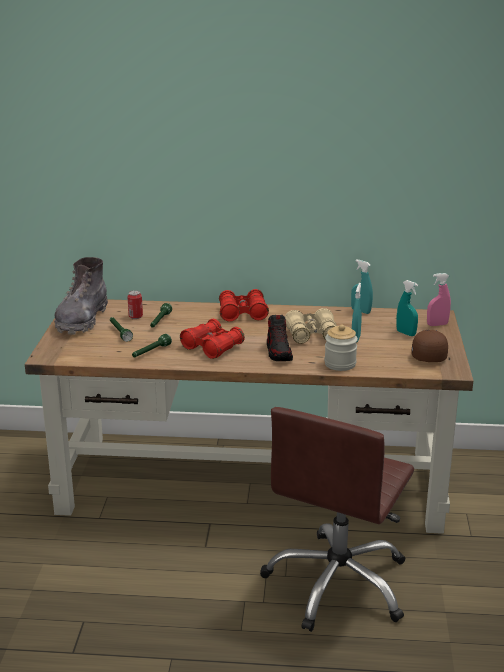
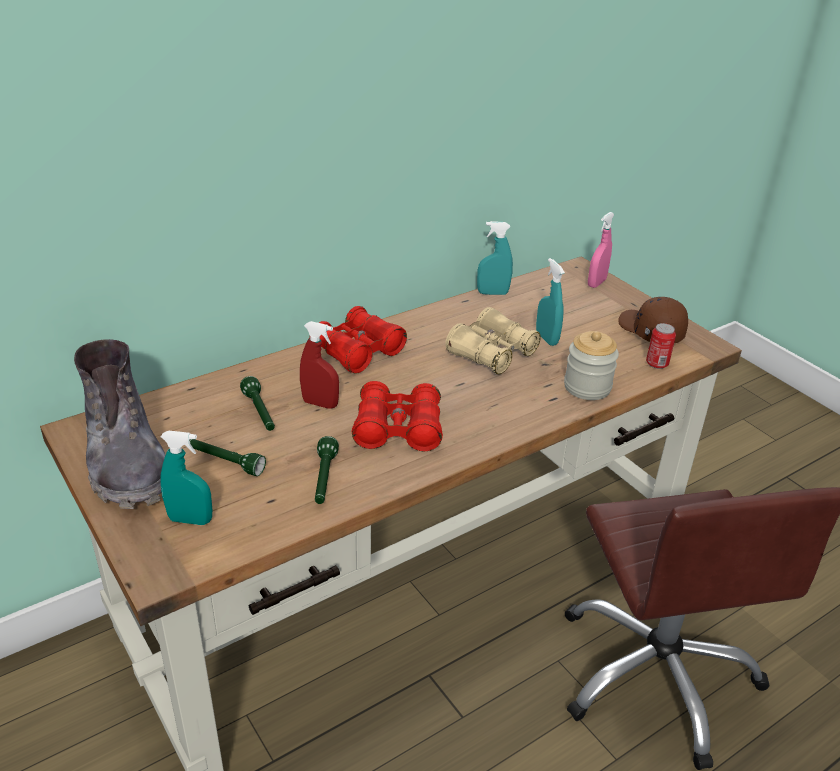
camera: 40 degrees left, 10 degrees up
can [127,290,143,319] -> can moved to [646,323,676,369]
shoe [267,315,293,361] -> none
turquoise spray bottle [396,280,418,336] -> turquoise spray bottle moved to [160,431,212,525]
none -> red spray bottle [300,321,339,409]

